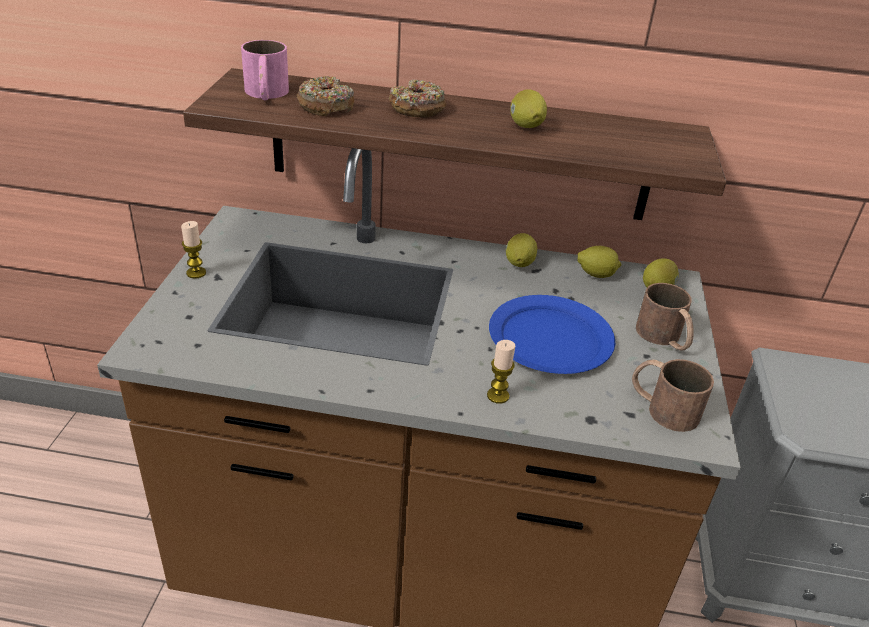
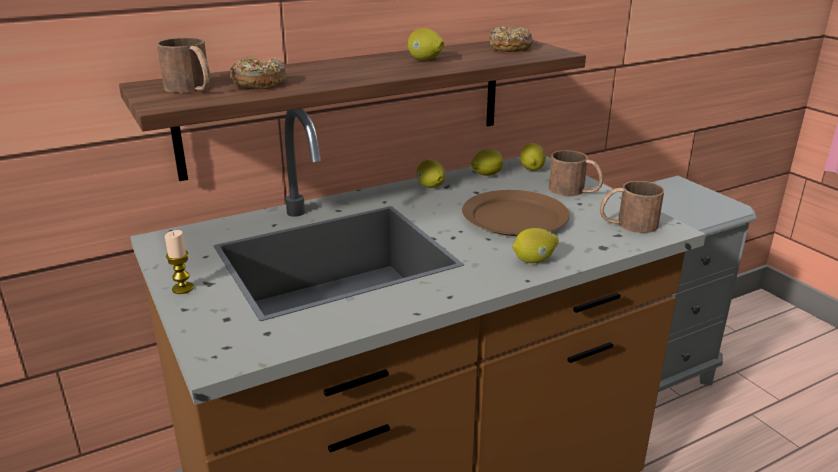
camera: 35 degrees left, 10 degrees down
pink mug [241,40,289,100] -> brown mug [157,38,211,93]
donut [389,80,447,118] -> donut moved to [489,26,533,52]
candle [487,340,515,404] -> lemon [512,228,559,263]
blue plate [489,295,615,374] -> brown plate [462,190,570,236]

